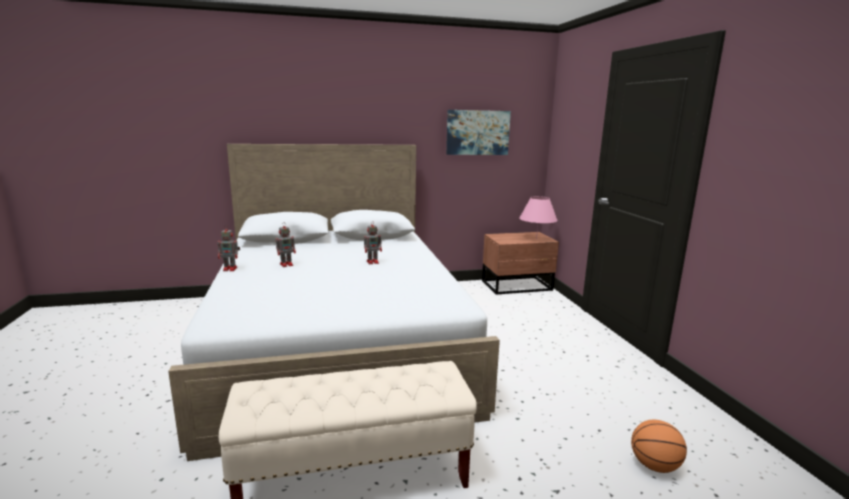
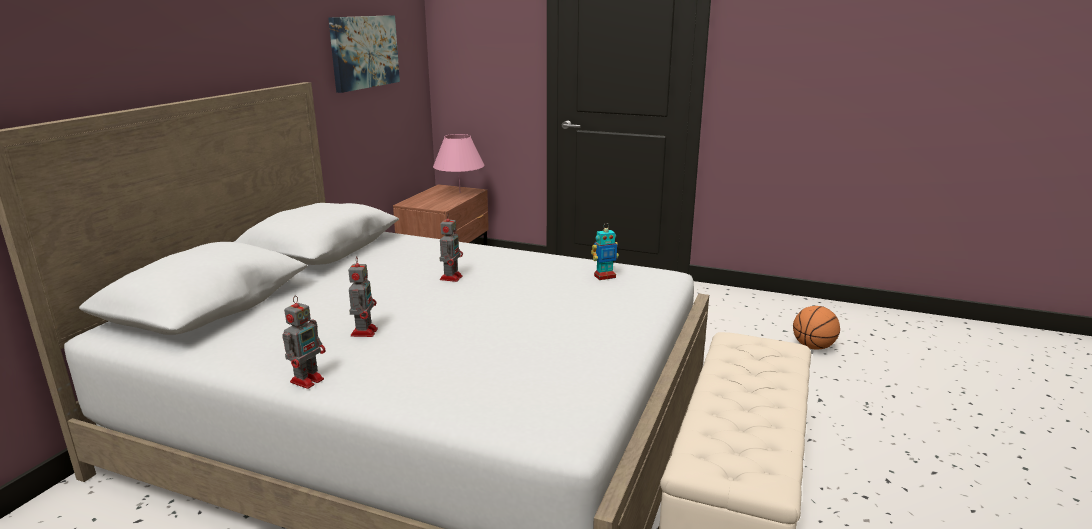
camera: 55 degrees left, 5 degrees up
none -> toy robot [591,226,619,280]

